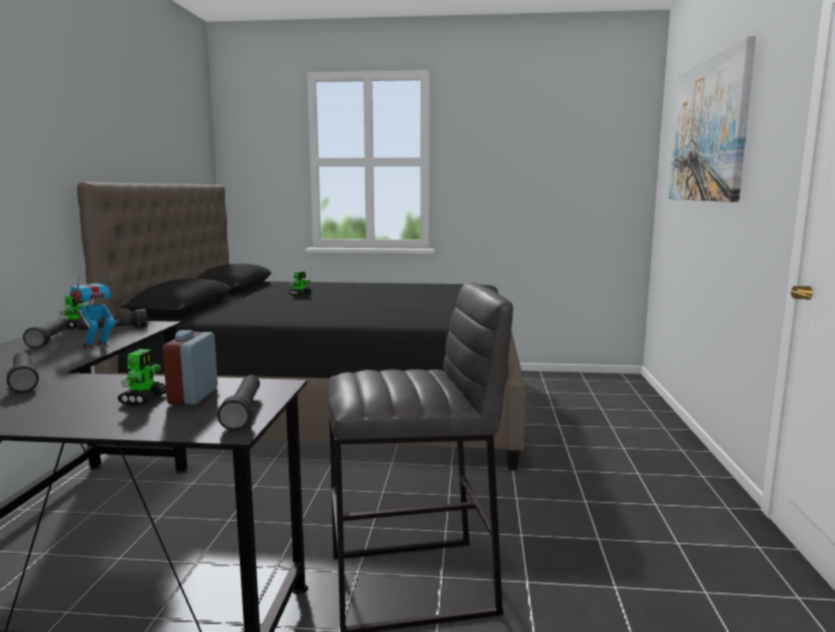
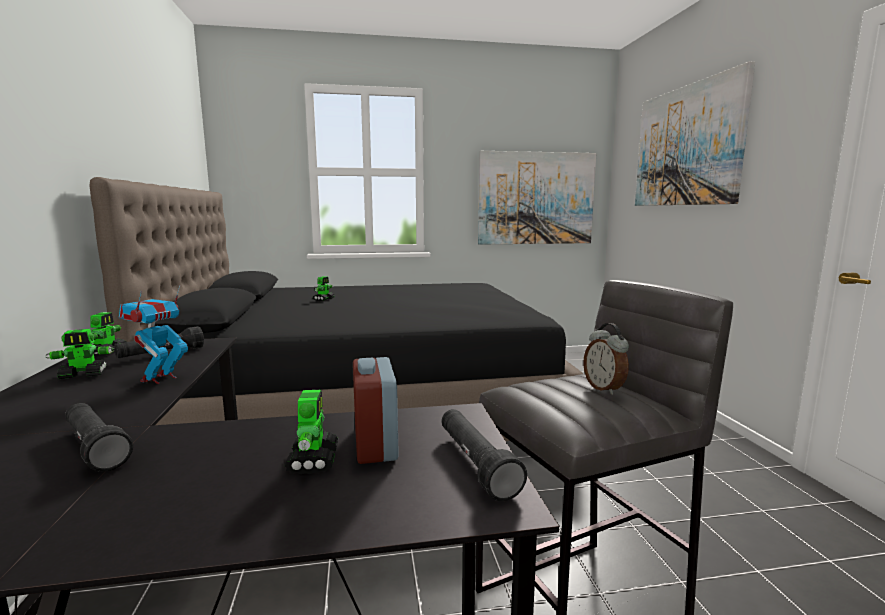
camera: 15 degrees left, 0 degrees up
black flashlight [23,318,69,348] -> toy robot [45,329,115,379]
none -> picture [478,151,596,245]
none -> alarm clock [583,323,629,395]

